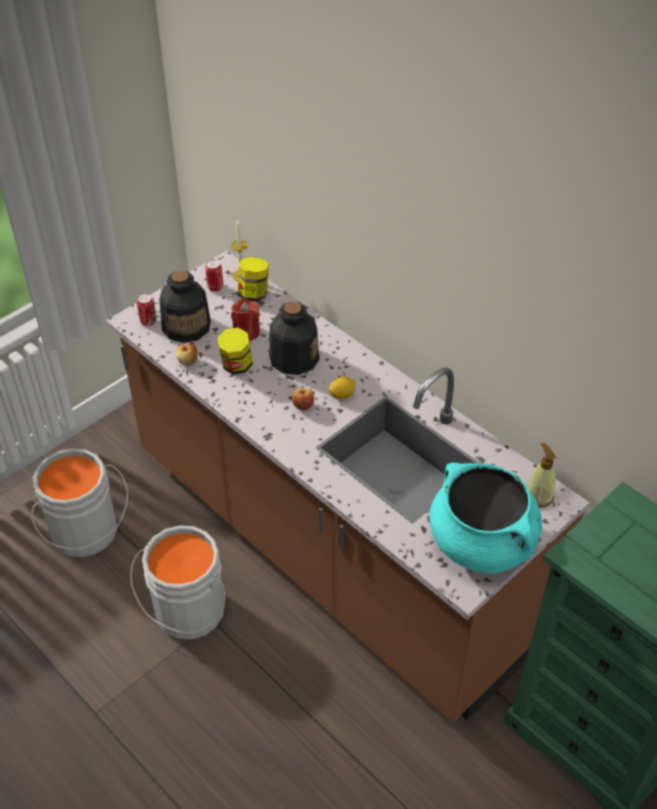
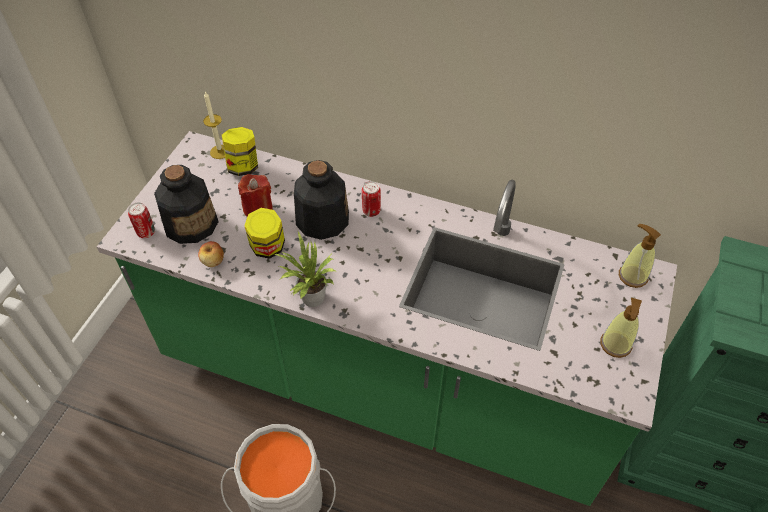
camera: 25 degrees left, 5 degrees up
grey bucket [32,448,128,557] -> none
brown counter [106,251,590,722] -> green counter [96,131,677,506]
can [205,259,223,292] -> can moved to [362,181,381,217]
apple [292,388,314,410] -> none
lemon [329,376,355,399] -> none
turquoise cooking pot [429,463,542,573] -> soap dispenser [600,297,642,358]
none -> potted plant [274,232,335,307]

